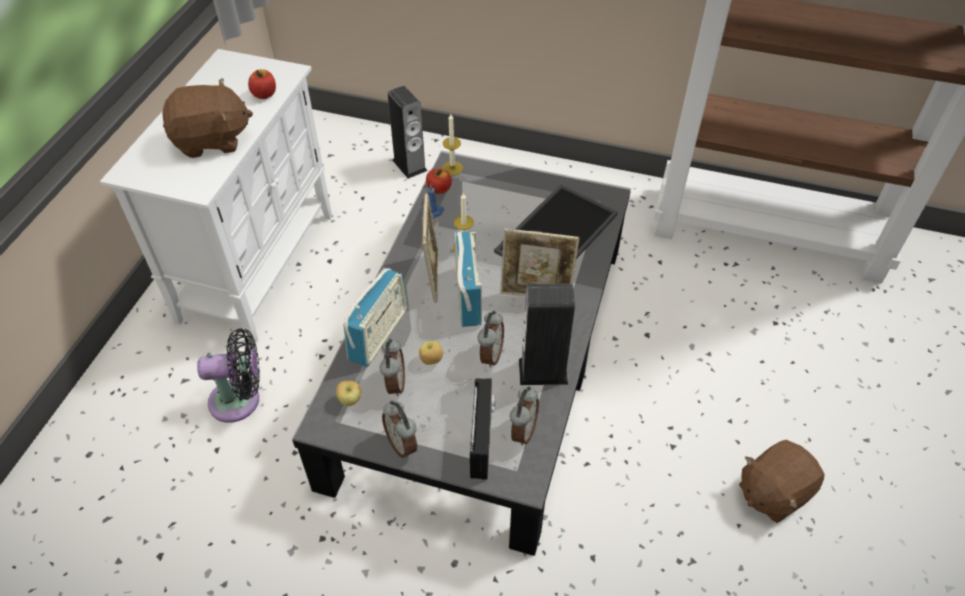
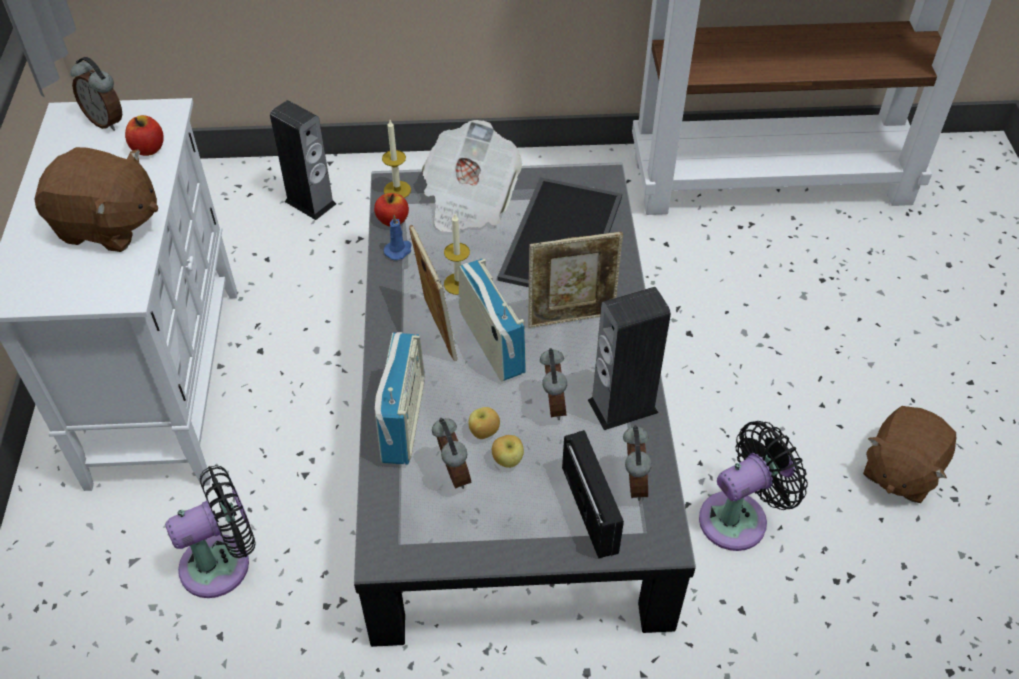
camera: 20 degrees left, 0 degrees up
brown plush toy [162,78,253,158] -> brown plush toy turned 45 degrees clockwise [35,147,158,252]
apple [336,381,361,406] -> apple moved to [492,435,524,468]
alarm clock [382,400,417,458] -> alarm clock moved to [70,57,122,131]
none -> newspaper [422,120,522,232]
none -> black fan [699,421,808,551]

